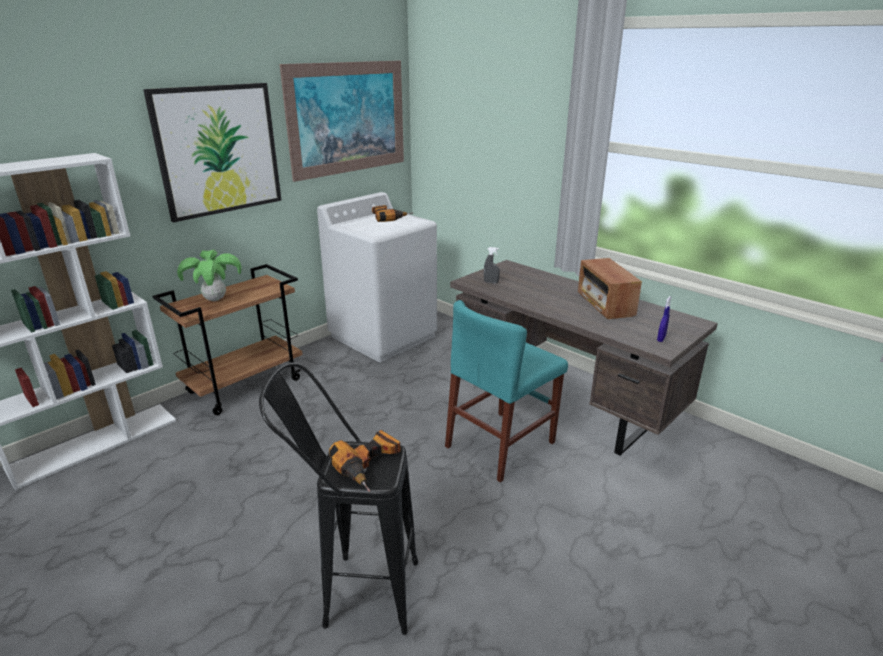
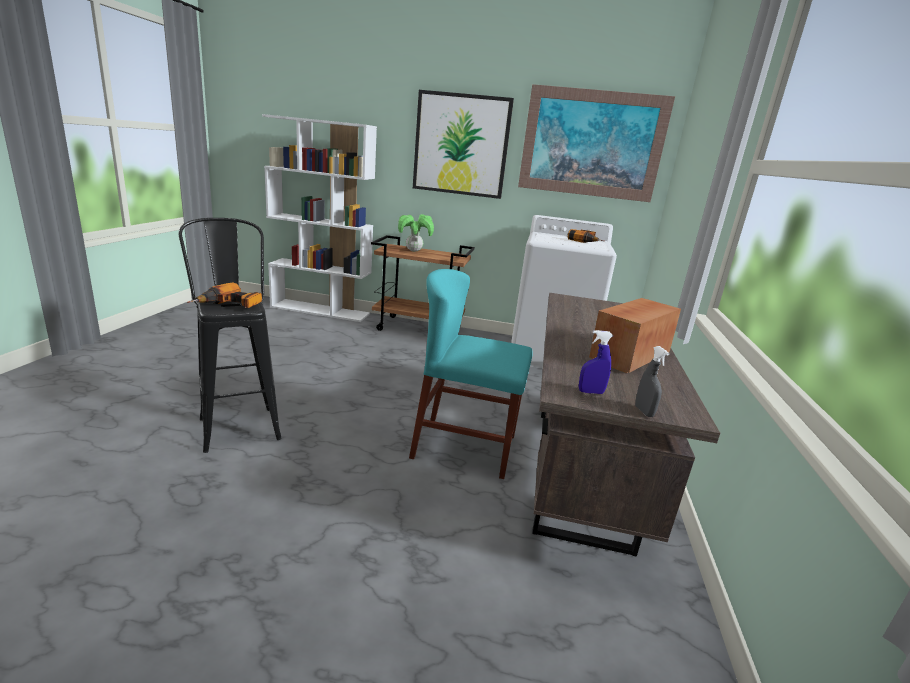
camera: 55 degrees right, 5 degrees down
grey spray bottle [484,247,500,284] -> grey spray bottle moved to [635,346,669,417]

